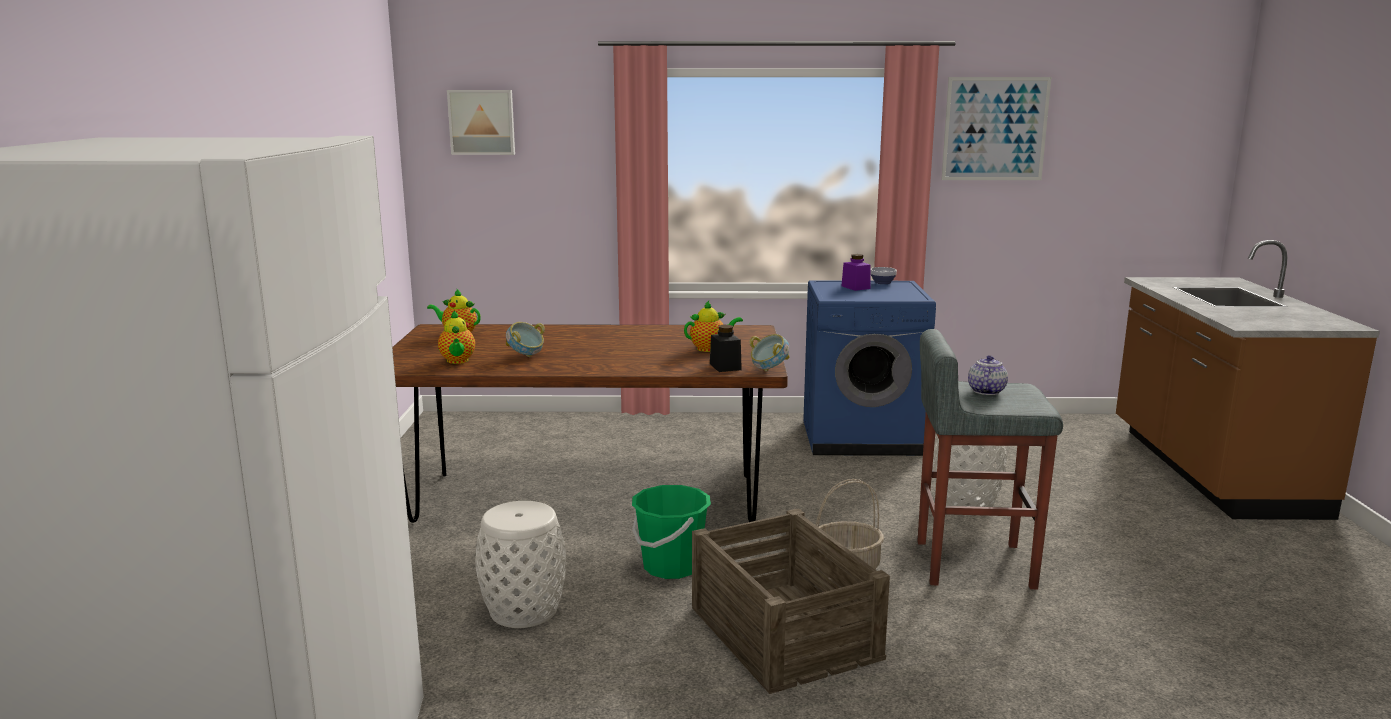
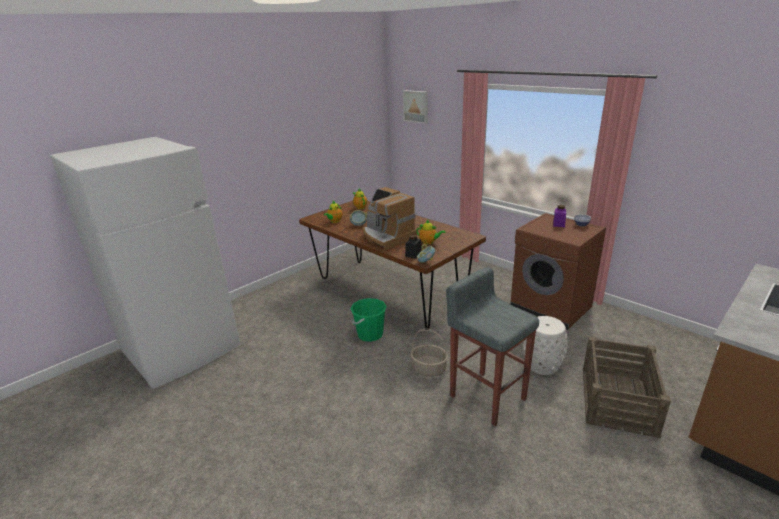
camera: 45 degrees right, 10 degrees up
white stool [475,501,566,628] -> none
crate [692,508,890,694] -> crate moved to [583,336,671,438]
blue washing machine [803,280,936,456] -> brown washing machine [510,213,606,330]
picture [941,77,1051,180] -> none
teapot [968,355,1008,395] -> none
none -> coffee machine [363,187,417,250]

